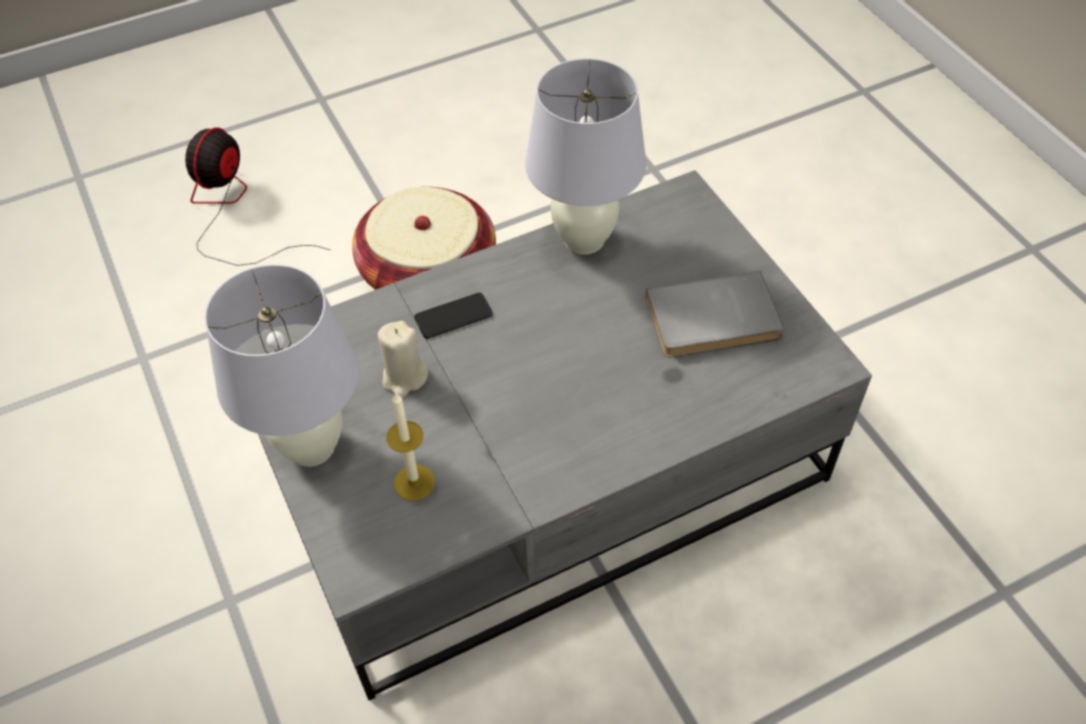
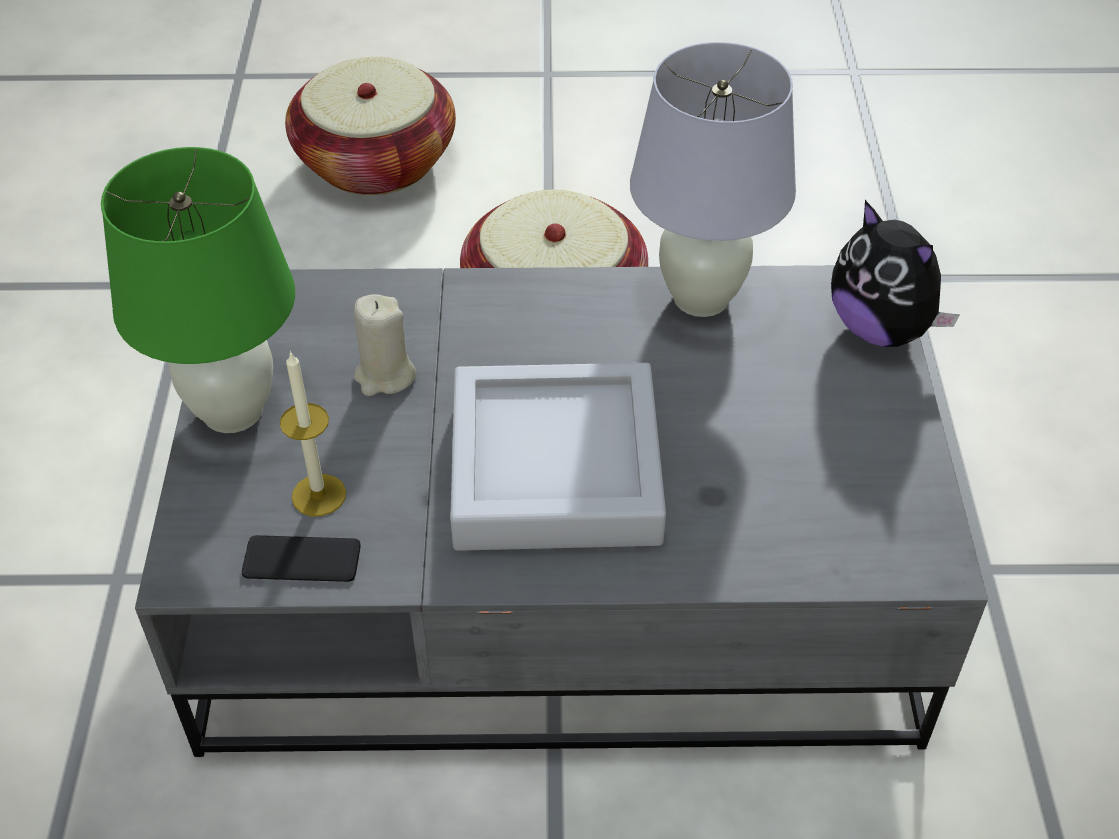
camera: 25 degrees right, 5 degrees down
fan [185,127,330,266] -> basket [285,57,456,195]
white table lamp [205,264,359,467] -> green table lamp [101,147,295,433]
phone [414,293,493,339] -> phone moved to [242,535,360,582]
grey book [645,271,783,357] -> none
none -> grey tray [450,363,666,551]
none -> plush toy [831,200,960,347]

